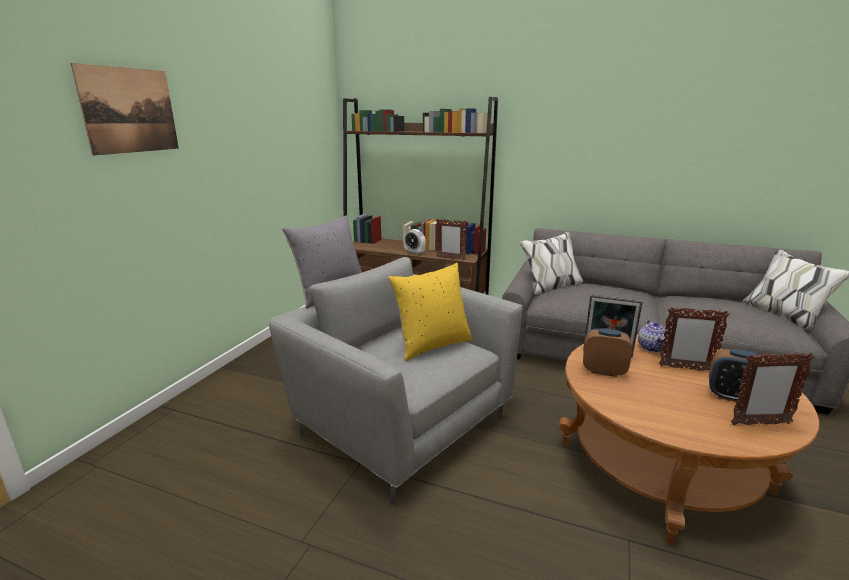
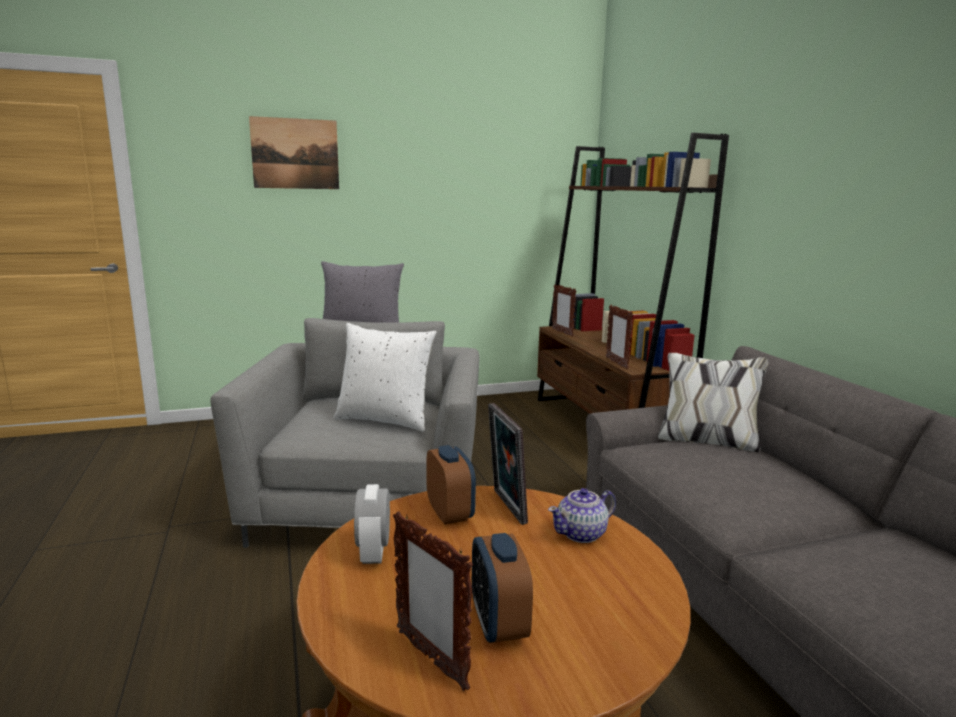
camera: 50 degrees right, 5 degrees down
yellow pillow [388,263,472,361] -> white pillow [333,323,437,432]
alarm clock [404,229,426,255] -> alarm clock moved to [354,484,390,564]
picture frame [659,307,730,370] -> picture frame moved to [552,284,576,337]

